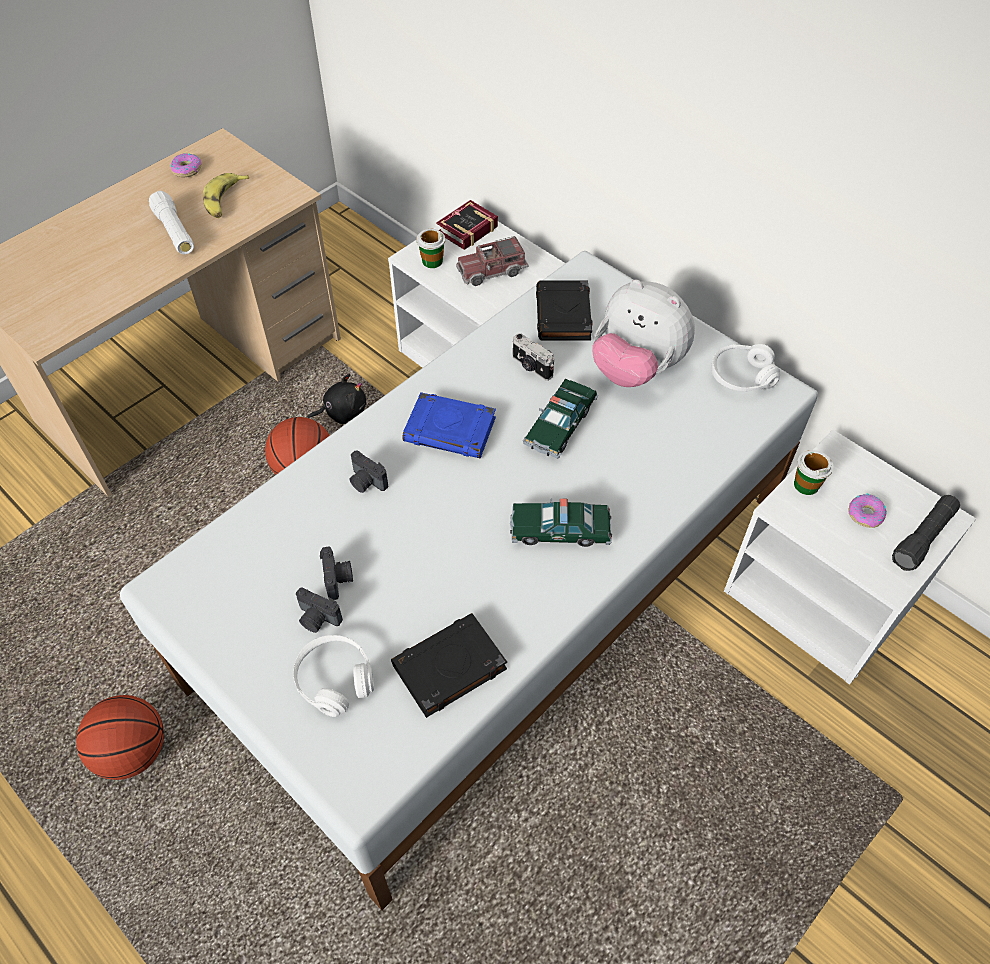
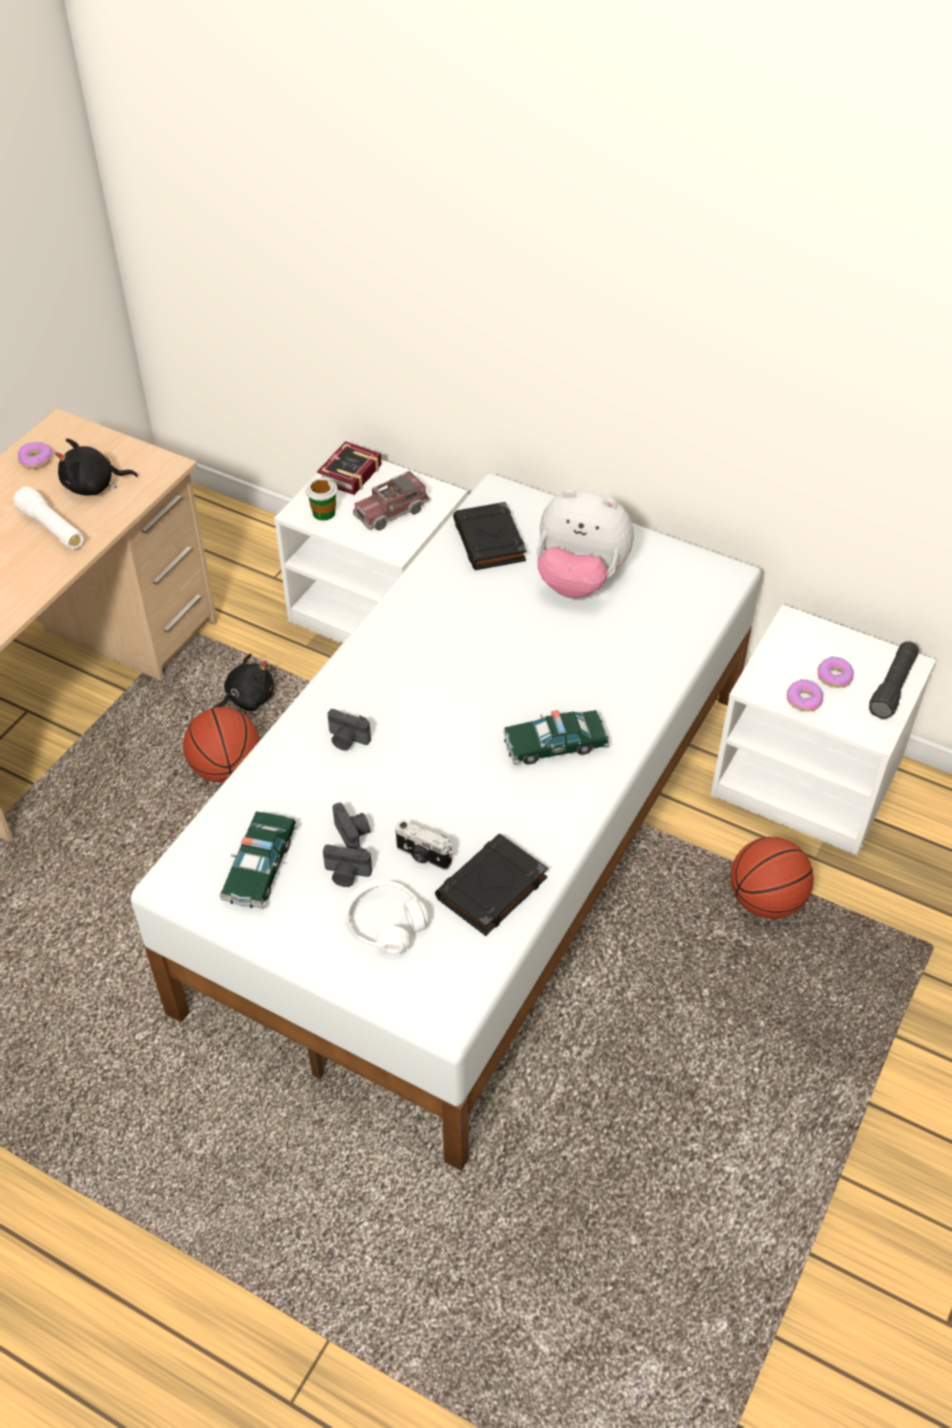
camera: 15 degrees left, 5 degrees down
basketball [76,695,164,780] -> basketball moved to [730,837,814,919]
banana [203,173,249,218] -> black plush toy [55,438,138,496]
blue book [402,392,496,458] -> none
camera [513,333,554,381] -> camera moved to [395,820,452,870]
toy car [523,379,598,458] -> toy car moved to [219,811,298,909]
white headphones [711,344,780,392] -> none
cup [794,450,833,495] -> none
none -> donut [787,679,823,711]

